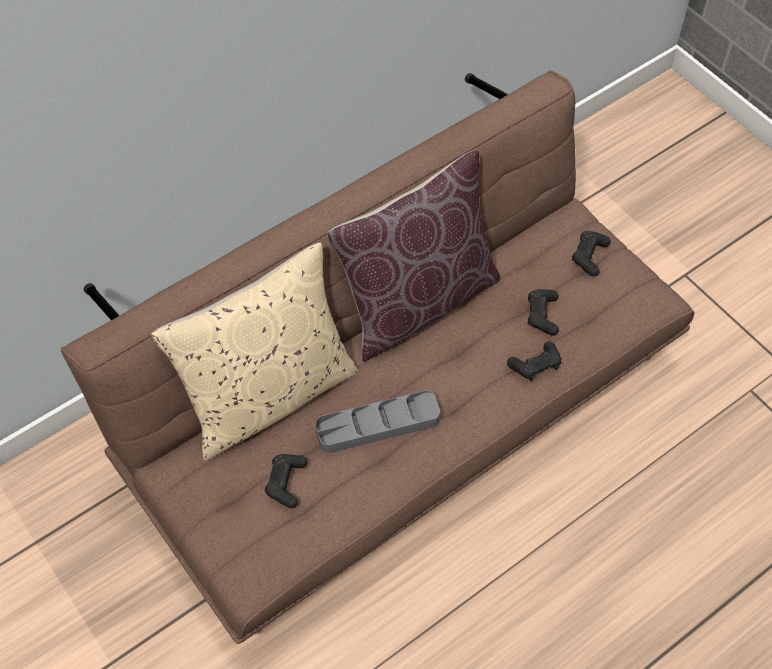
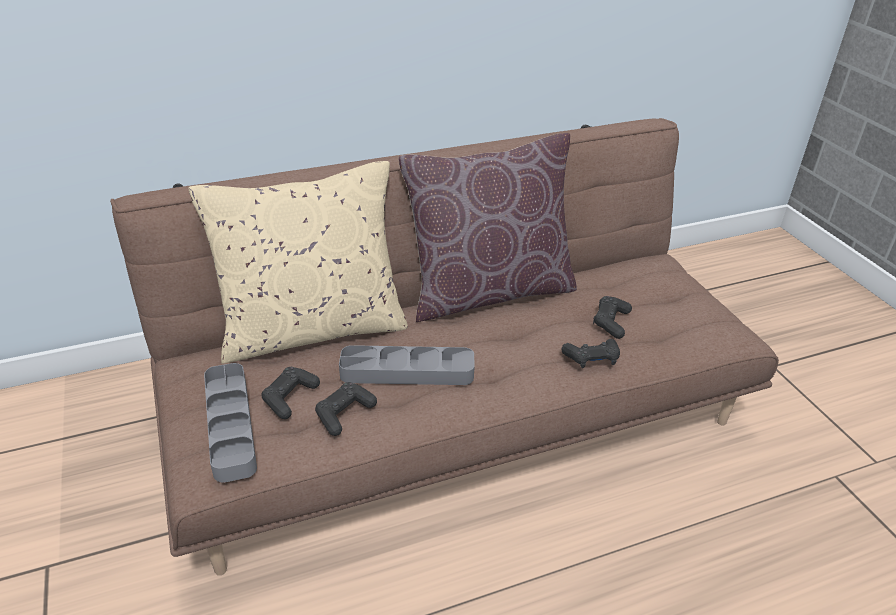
camera: 15 degrees right, 20 degrees down
black game controller [572,231,611,276] -> black game controller moved to [315,382,377,436]
none -> grey tray [204,363,257,483]

